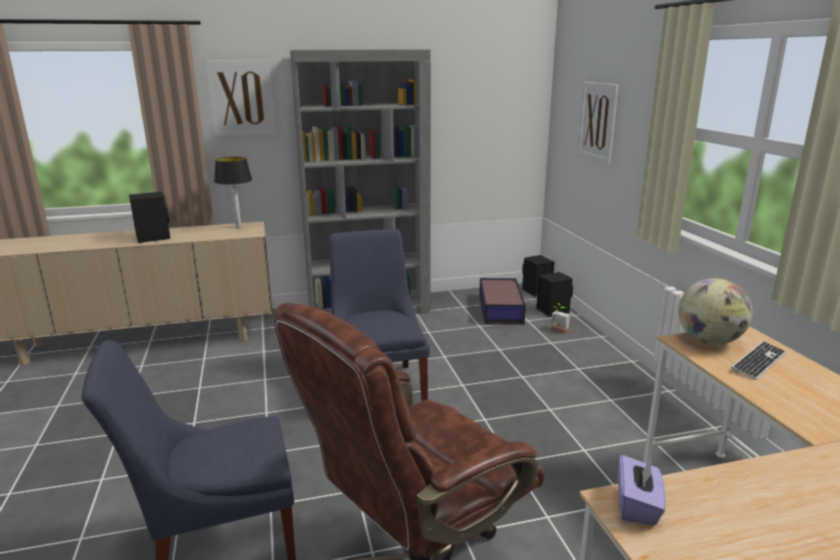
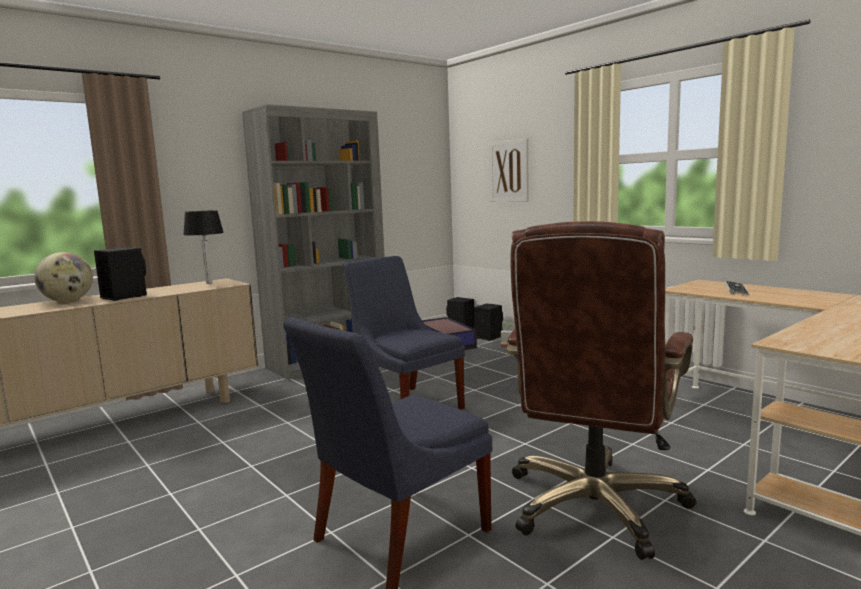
camera: 25 degrees left, 10 degrees down
picture [205,60,276,137] -> none
purple tissue box [618,455,666,526] -> none
globe [679,278,752,345] -> globe moved to [34,252,93,302]

